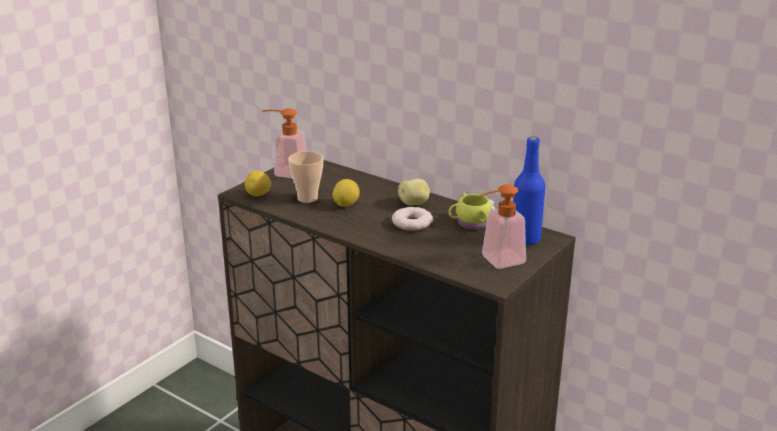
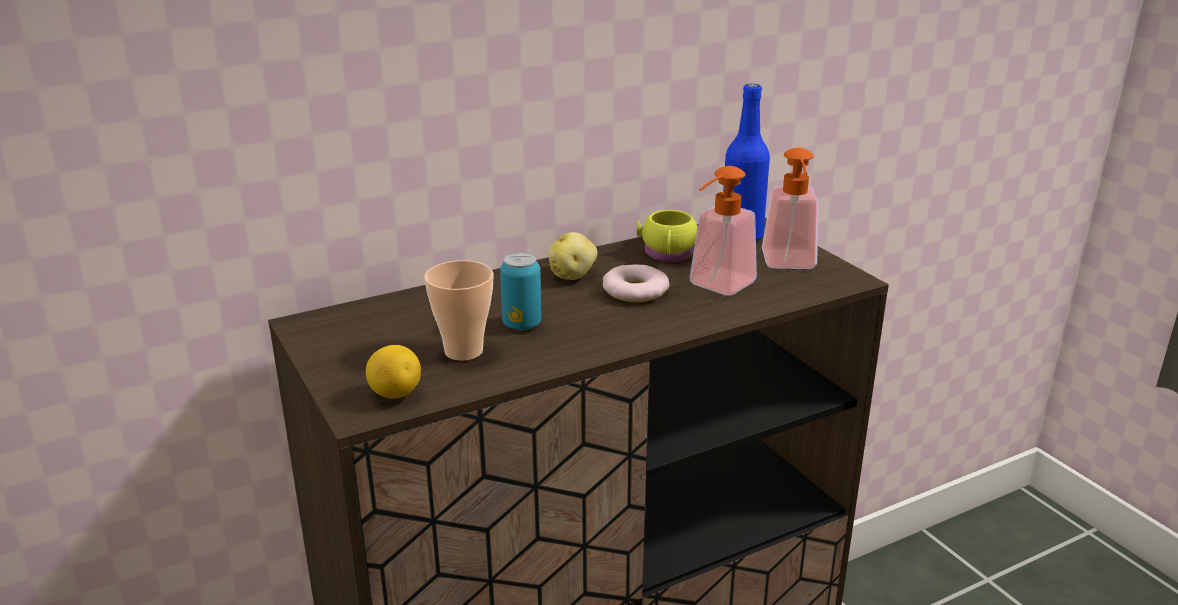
camera: 65 degrees left, 0 degrees up
soap dispenser [262,108,307,178] -> soap dispenser moved to [689,166,757,296]
lemon [332,179,360,207] -> can [500,252,542,330]

